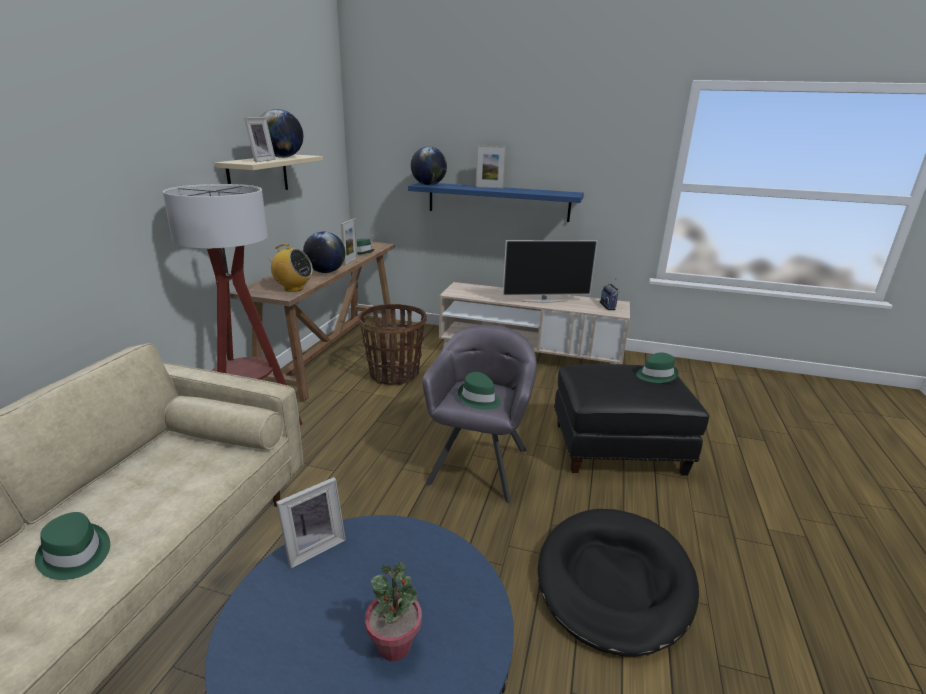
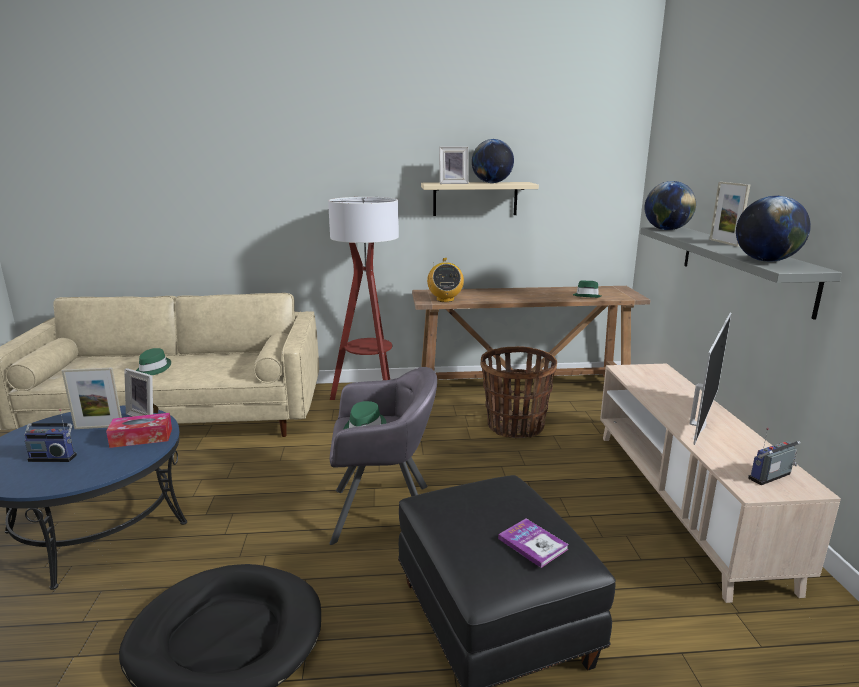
camera: 70 degrees right, 5 degrees down
globe [303,231,345,273] -> globe moved to [736,196,811,262]
picture frame [341,219,358,265] -> picture frame moved to [62,367,122,429]
potted plant [365,562,422,661] -> radio [24,409,77,462]
blue shelf [408,182,584,222] -> grey shelf [640,227,842,320]
television [502,240,598,303] -> television turned 120 degrees counterclockwise [690,313,731,445]
green hat [636,352,679,383] -> book [498,519,569,568]
none -> tissue box [106,413,172,448]

